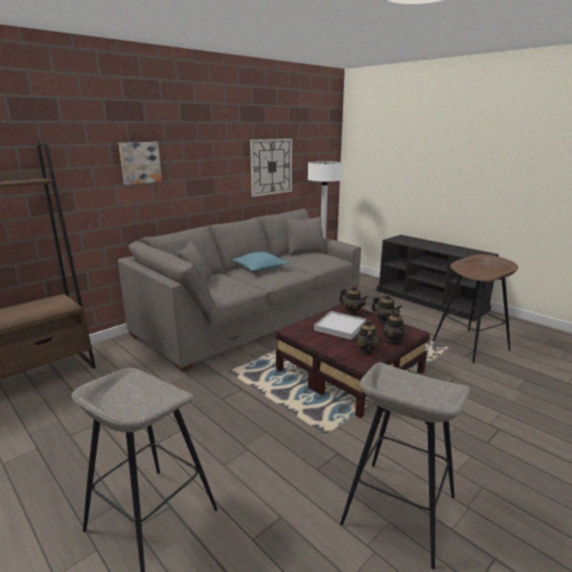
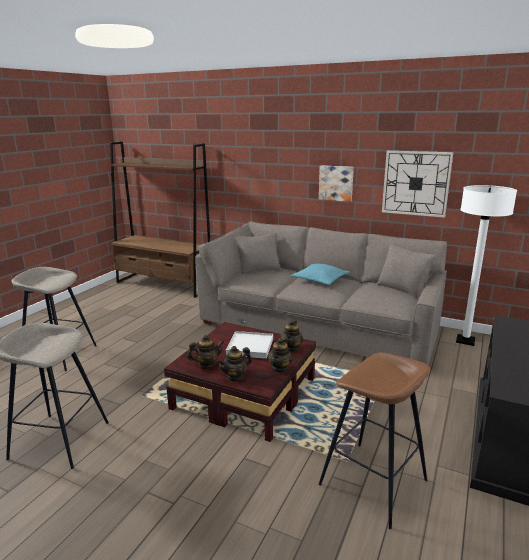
camera: 70 degrees right, 0 degrees up
picture [119,142,162,185] -> picture moved to [319,165,354,202]

